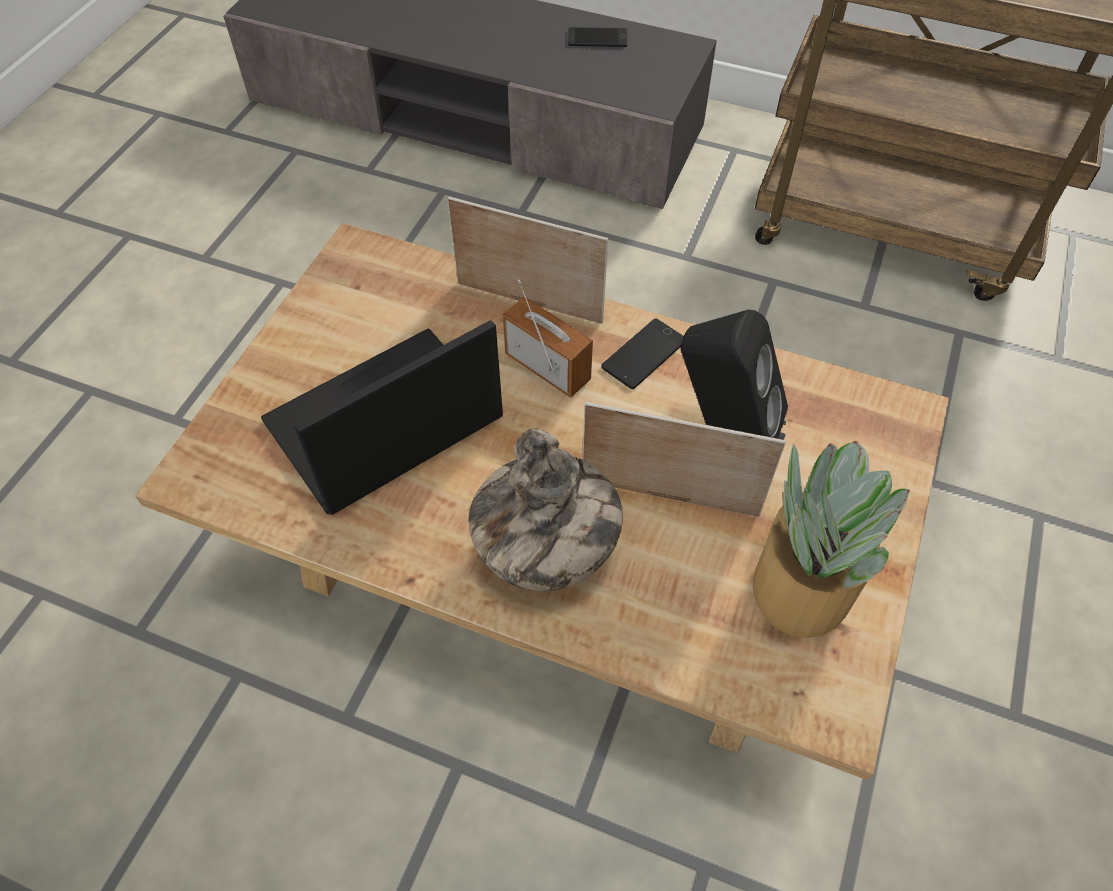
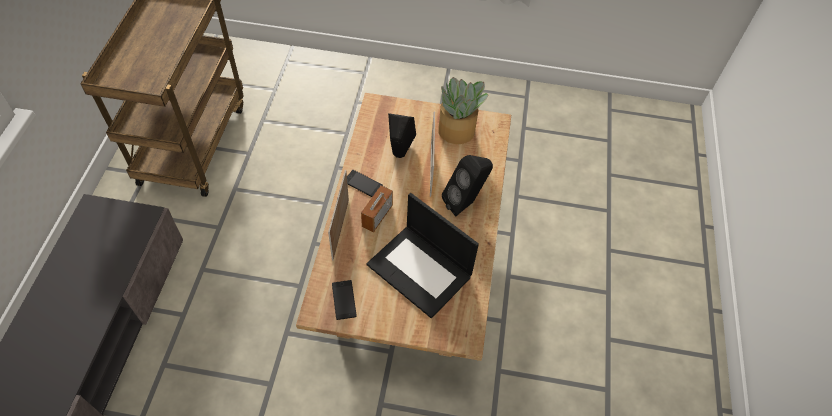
camera: 105 degrees left, 0 degrees up
vase [469,428,623,591] -> black speaker [442,155,493,216]
phone [568,27,627,47] -> phone moved to [332,280,357,320]

